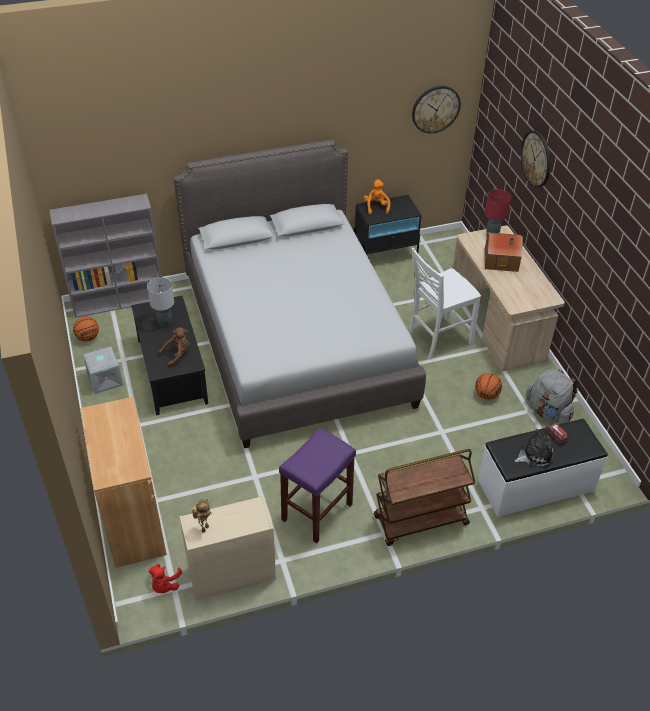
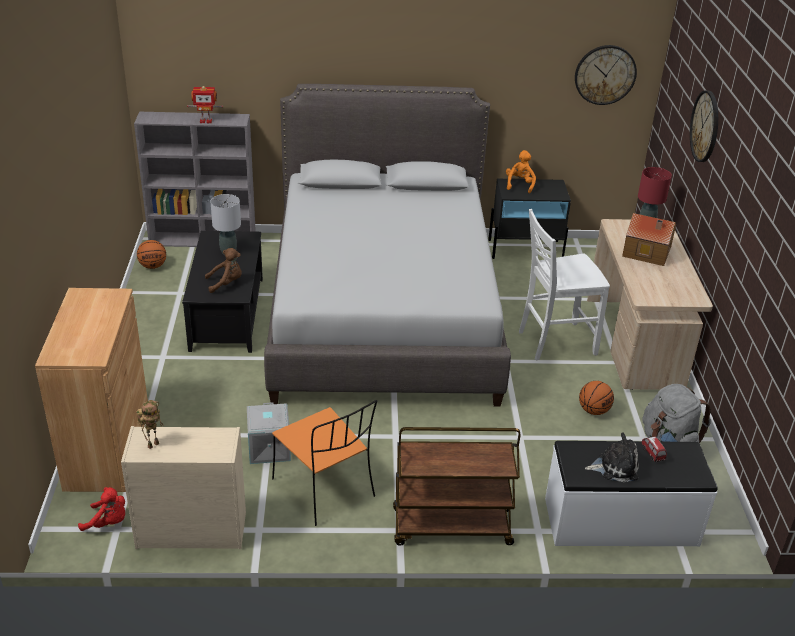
camera: 15 degrees right, 10 degrees down
grey storage box [83,347,123,394] -> grey storage box moved to [247,402,291,464]
red plush toy [149,564,182,593] -> red plush toy turned 105 degrees counterclockwise [78,487,125,531]
purple stool [279,428,356,543] -> orange chair [272,400,377,526]
none -> toy robot [187,86,223,123]

